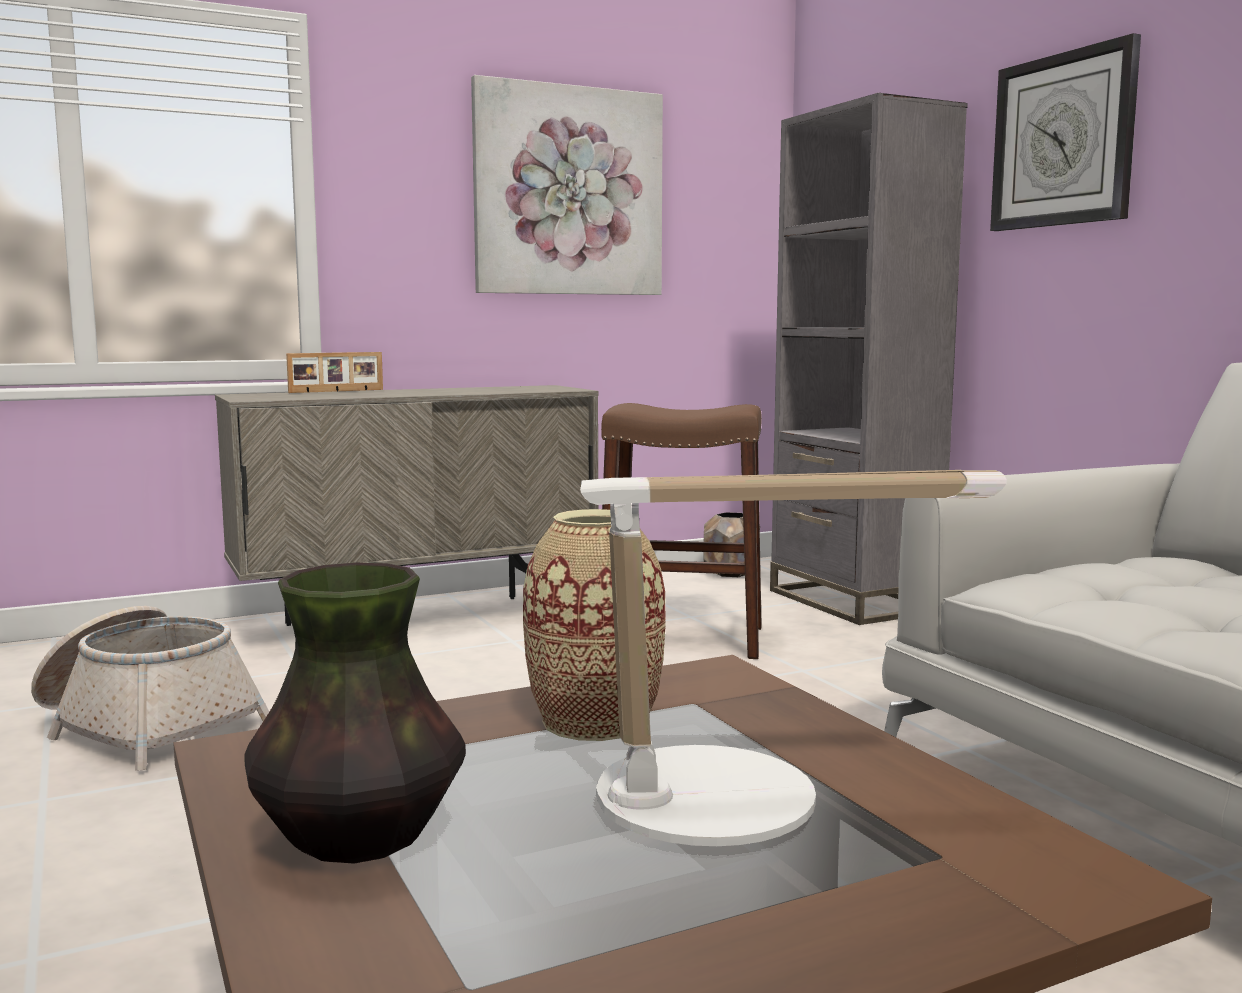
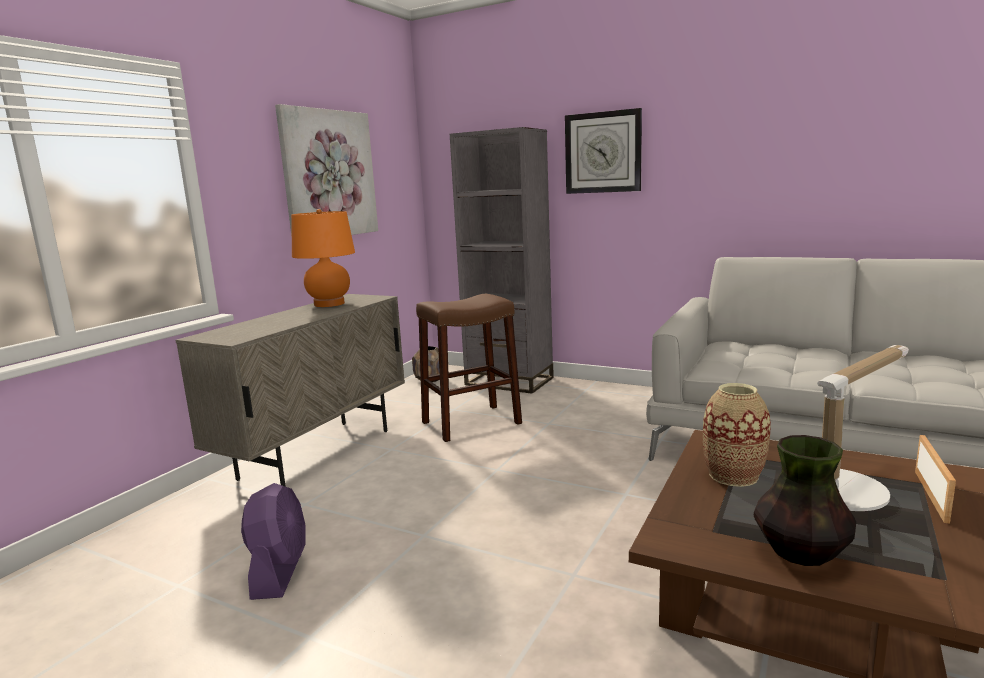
camera: 35 degrees left, 5 degrees up
basket [31,606,269,771] -> purple fan [241,483,305,600]
picture frame [286,352,383,393] -> picture frame moved to [915,435,956,524]
none -> orange table lamp [291,209,355,307]

